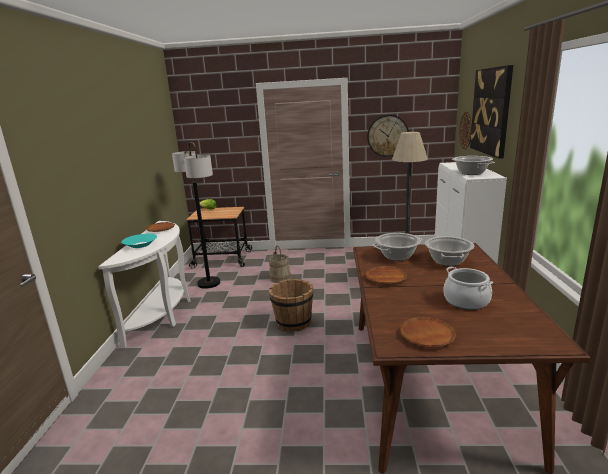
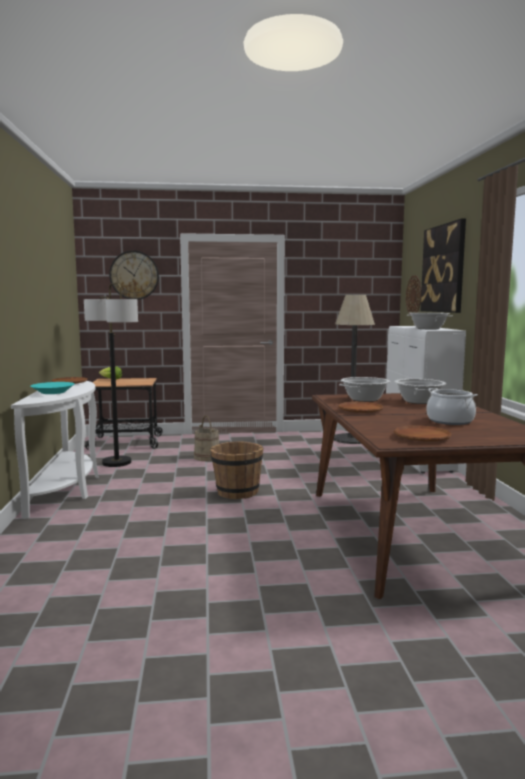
camera: 10 degrees left, 10 degrees down
wall clock [367,115,409,157] -> wall clock moved to [109,251,159,300]

